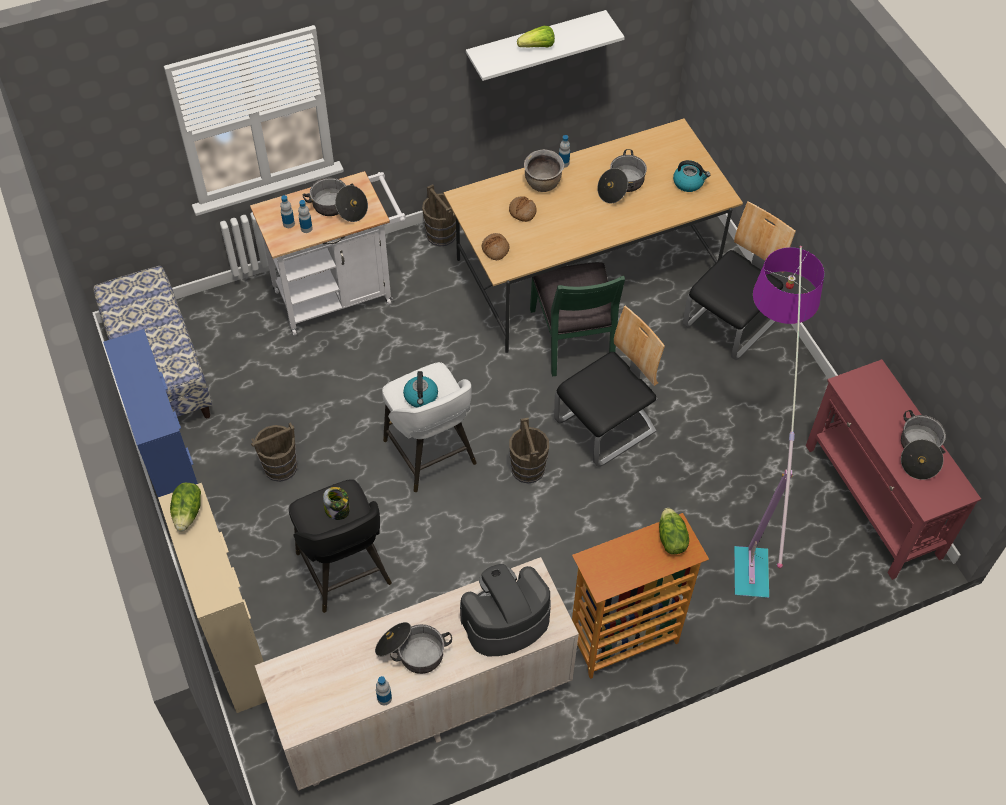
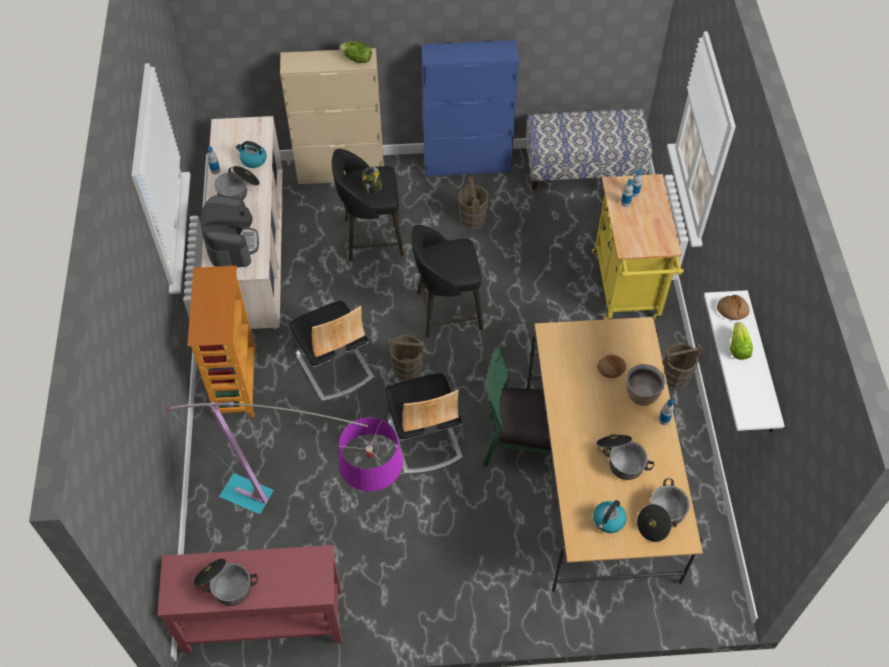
camera: 110 degrees right, 0 degrees up
white cart [250,171,406,336] -> yellow cart [592,174,683,320]
cooking pot [303,178,368,222] -> cooking pot moved to [637,478,690,542]
white stool [382,362,477,492] -> black stool [411,225,483,338]
kettle [403,371,438,408] -> kettle moved to [236,141,267,168]
bread [482,233,509,260] -> bread moved to [717,295,749,320]
lettuce [659,508,689,555] -> none
chair [683,201,796,360] -> chair moved to [289,301,374,402]

